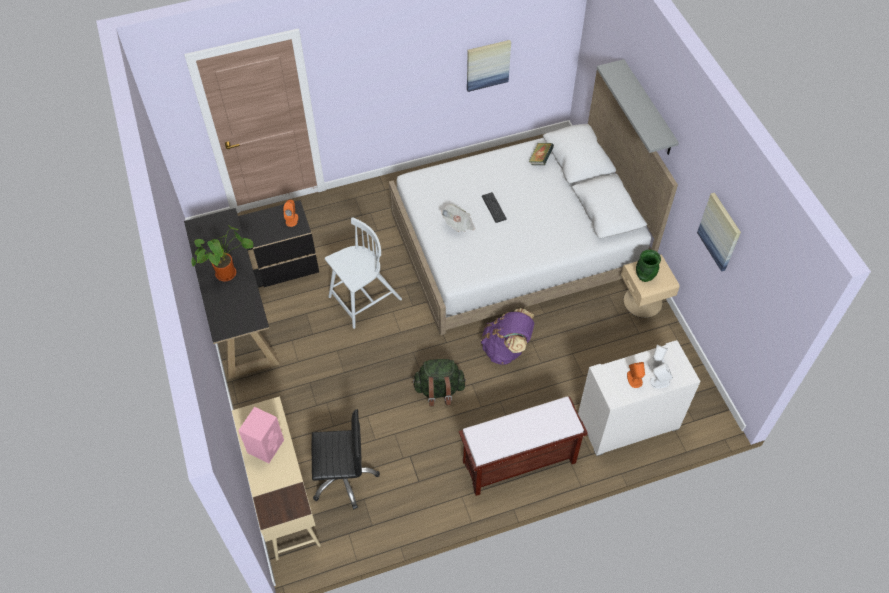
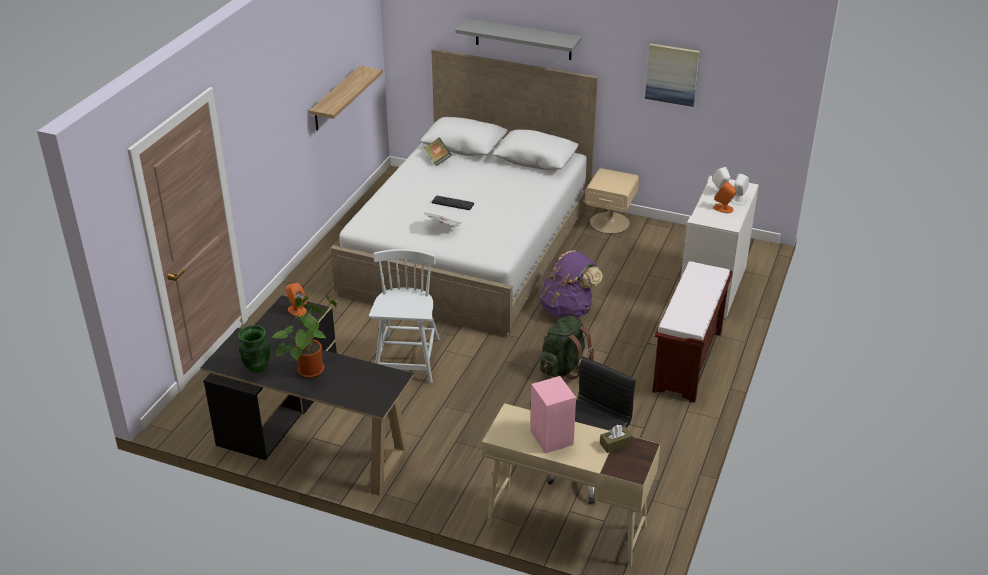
camera: 50 degrees left, 20 degrees down
picture [467,40,511,92] -> shelf [309,66,383,131]
green vase [636,250,661,282] -> green vase moved to [238,325,270,373]
none -> brown tissue box [600,425,633,453]

